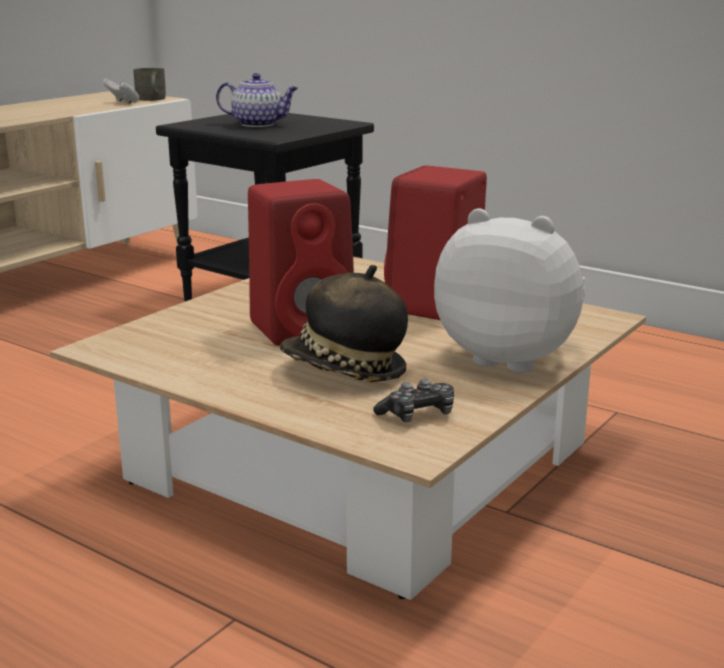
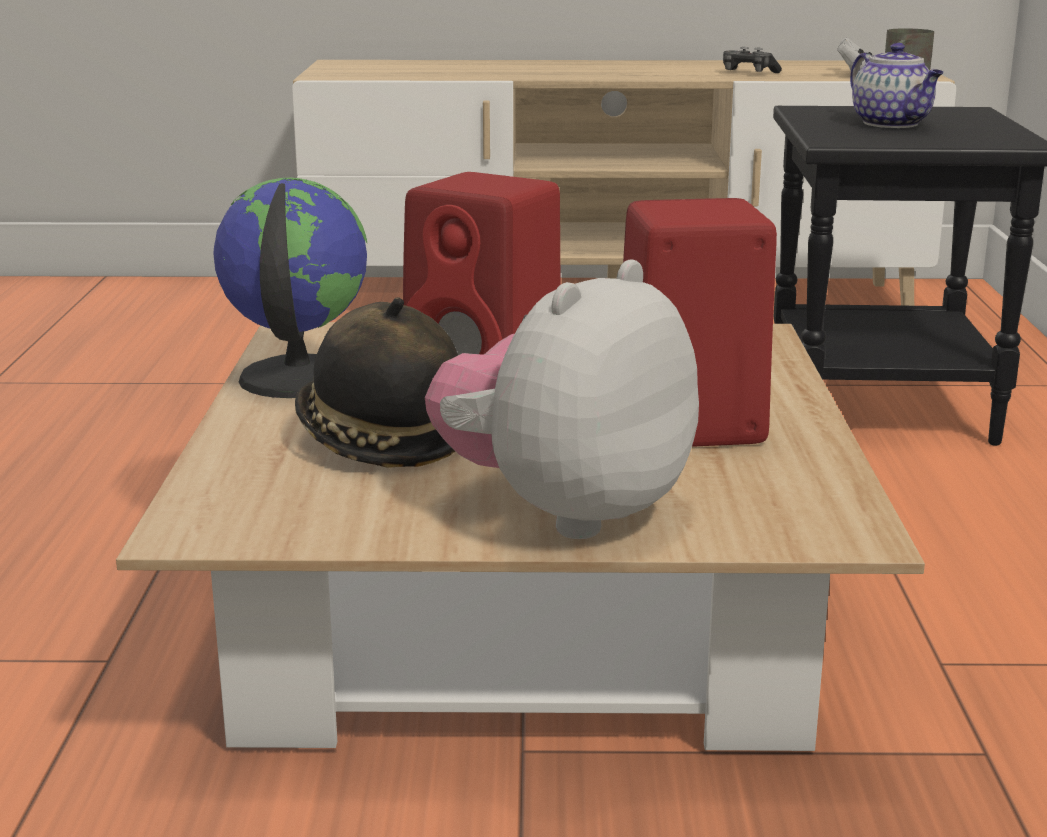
camera: 55 degrees right, 0 degrees up
game controller [373,379,454,422] -> game controller moved to [723,47,782,73]
plush toy [434,208,587,373] -> plush toy turned 135 degrees counterclockwise [425,259,699,539]
none -> globe [213,178,367,398]

